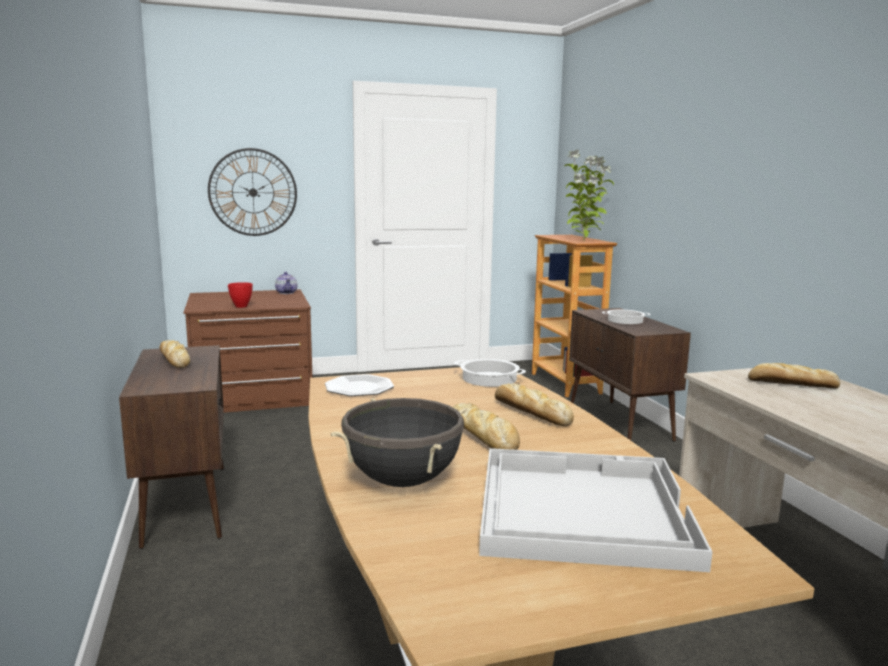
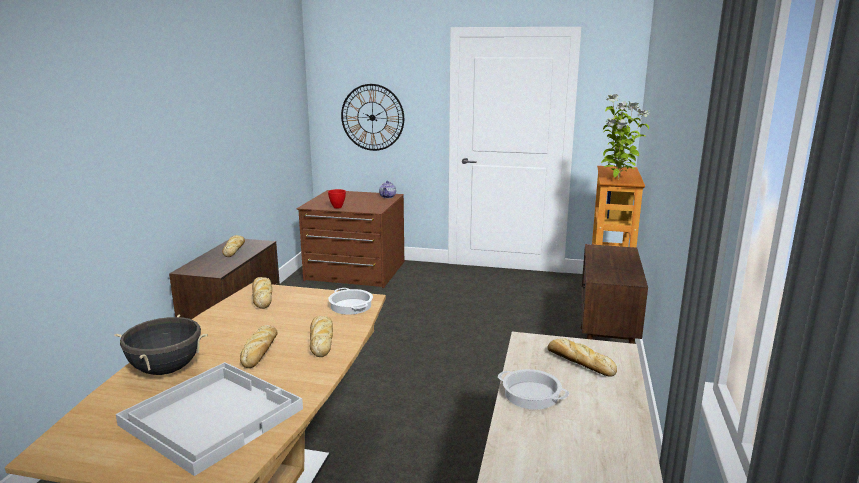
camera: 30 degrees right, 5 degrees up
plate [325,374,394,396] -> bread [252,277,272,309]
cooking pot [602,309,651,324] -> cooking pot moved to [498,369,569,410]

